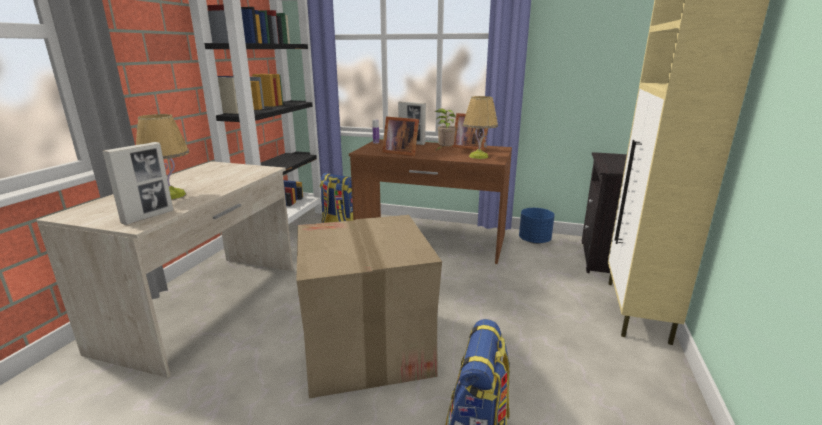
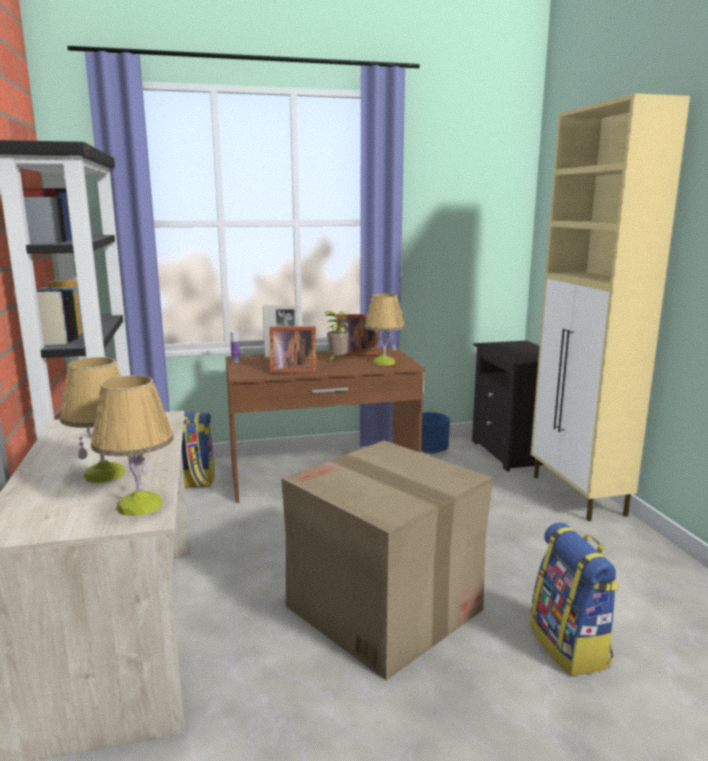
camera: 30 degrees left, 5 degrees down
picture frame [102,142,173,225] -> table lamp [91,375,174,516]

